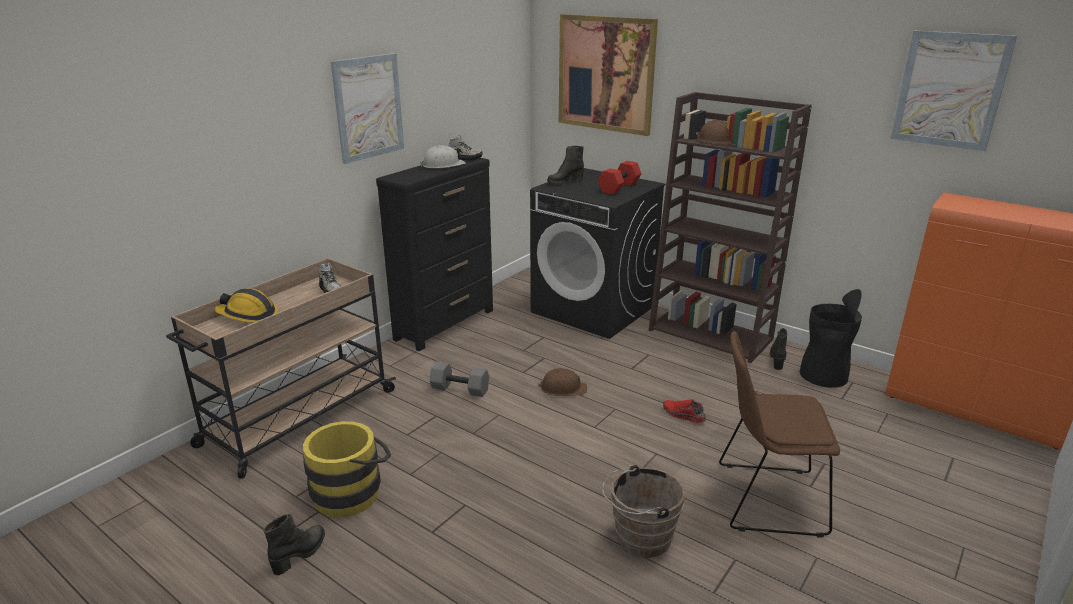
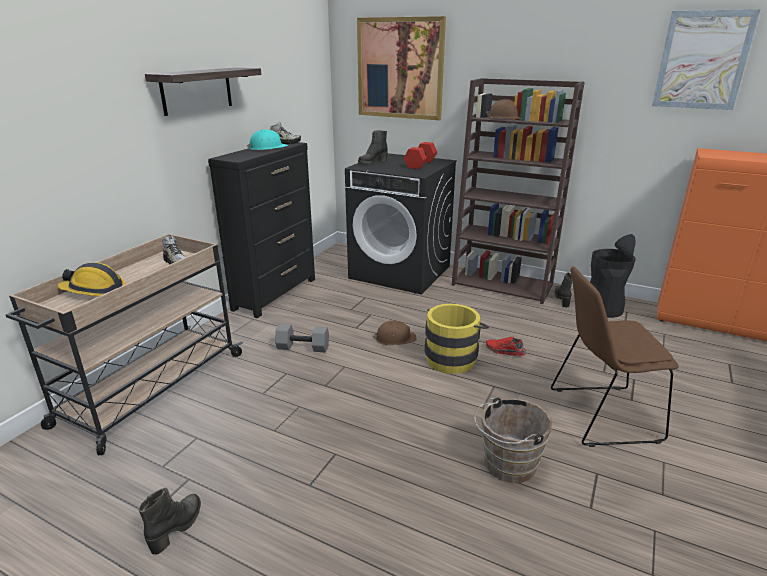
camera: 10 degrees left, 0 degrees up
yellow bucket [303,421,391,517] -> yellow bucket moved to [425,304,489,374]
picture [331,53,404,164] -> shelf [145,68,261,116]
white hard hat [420,145,466,168] -> turquoise hard hat [247,129,288,150]

